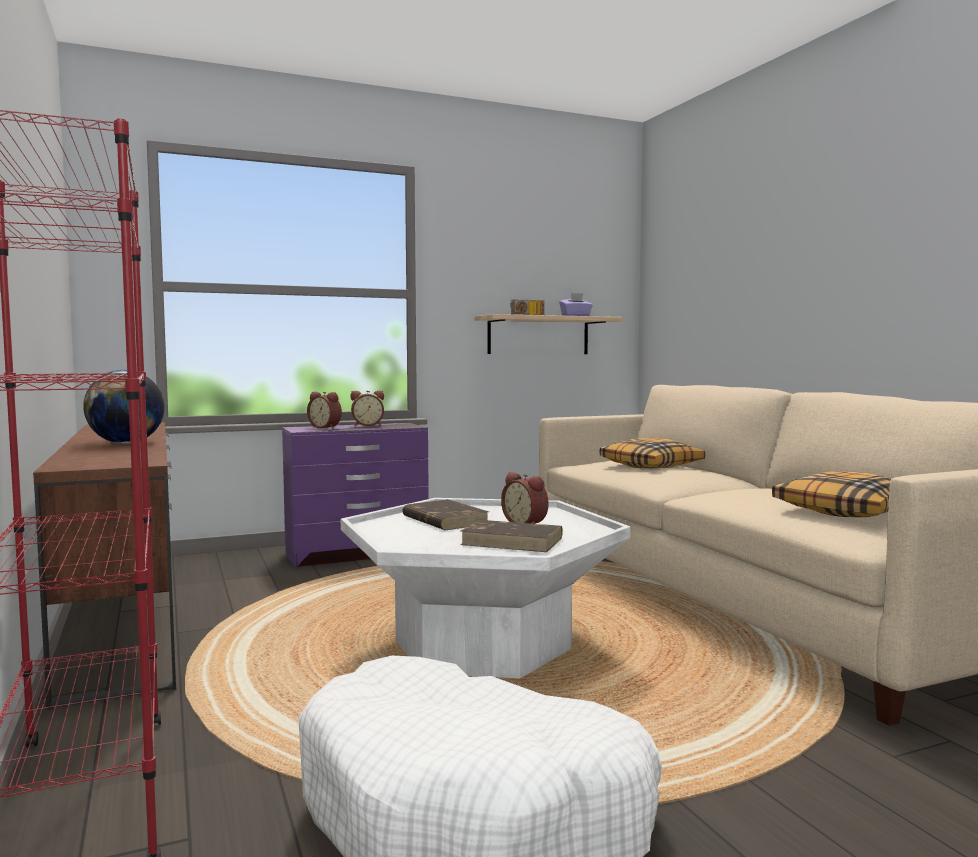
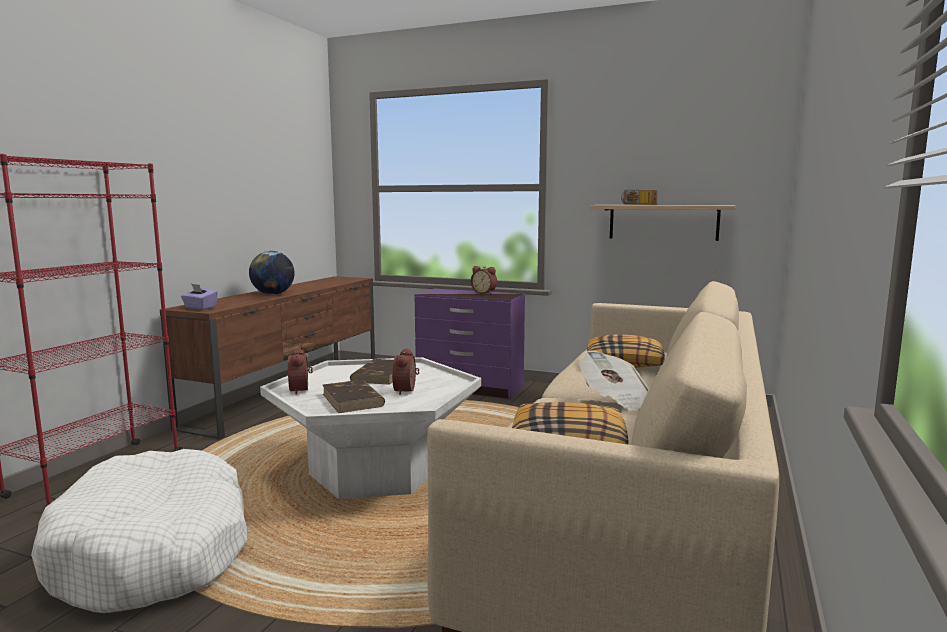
camera: 45 degrees right, 5 degrees up
alarm clock [307,392,342,429] -> alarm clock moved to [288,348,313,395]
purple tissue box [559,293,593,316] -> purple tissue box moved to [181,284,218,310]
none -> newspaper [578,350,649,411]

